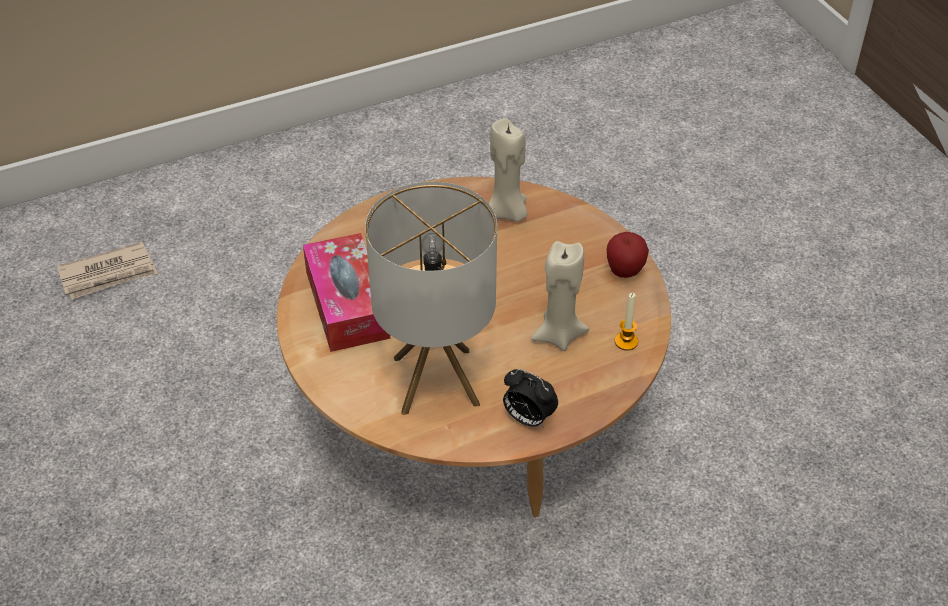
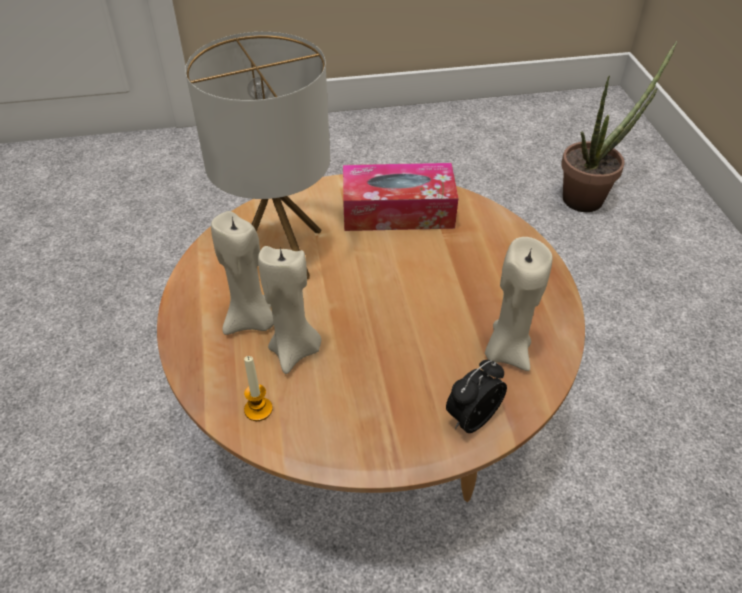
camera: 105 degrees right, 0 degrees up
newspaper [57,242,158,299] -> potted plant [561,41,677,212]
alarm clock [503,369,558,428] -> alarm clock moved to [446,360,507,433]
apple [607,232,649,278] -> none
none -> beige candle [211,211,274,335]

